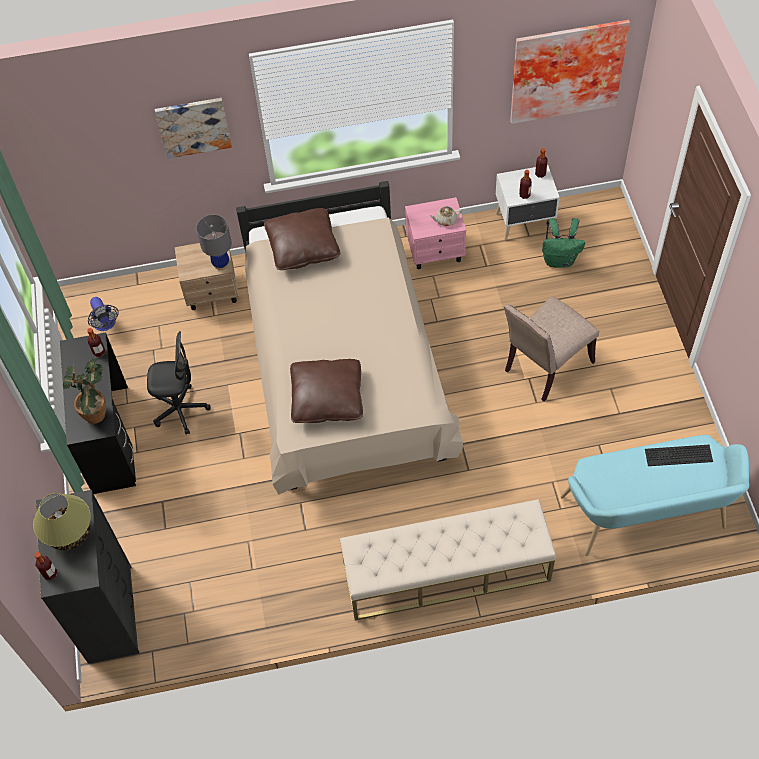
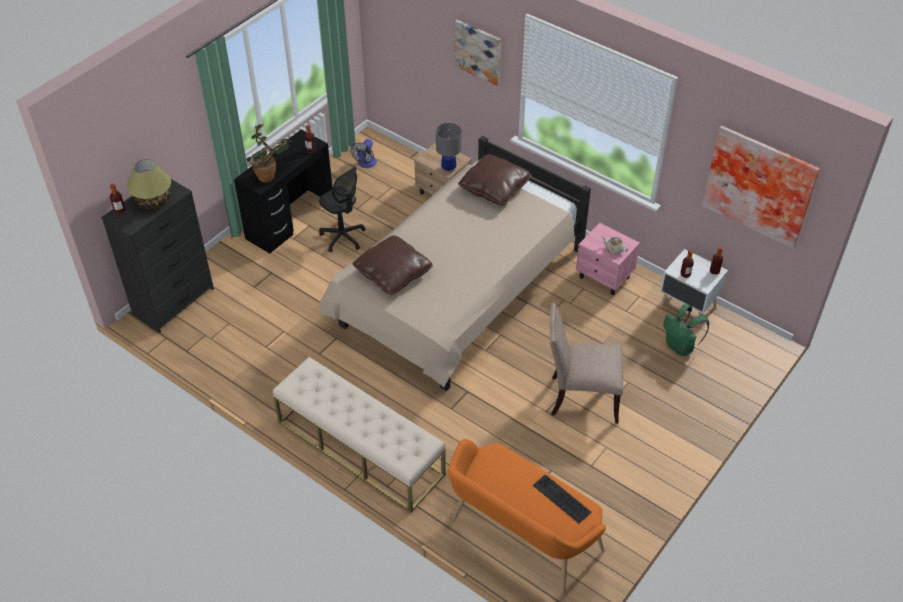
camera: 45 degrees right, 10 degrees down
turquoise bench [561,435,749,556] -> orange bench [447,439,606,596]

